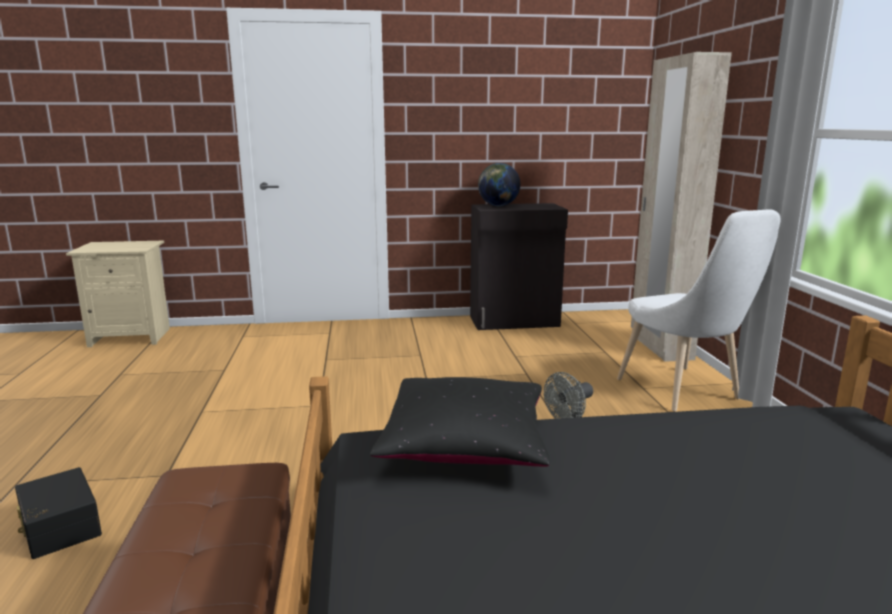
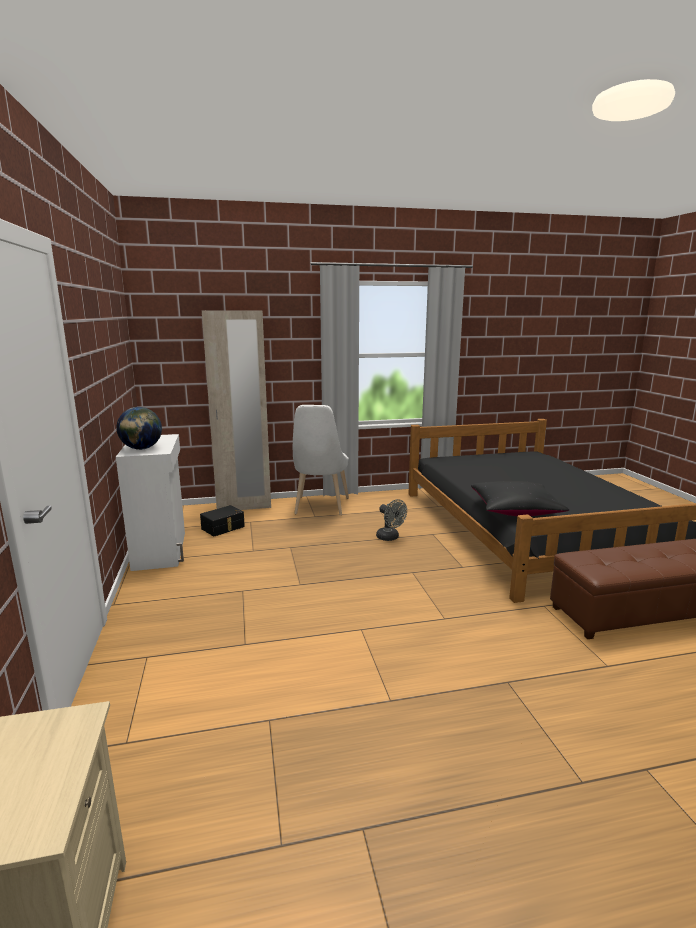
camera: 95 degrees left, 0 degrees up
black storage box [15,467,102,559] -> black storage box moved to [200,505,245,536]
black cabinet [470,203,568,330] -> white cabinet [116,434,185,571]
white chair [617,210,781,411] -> white chair turned 120 degrees clockwise [293,405,349,516]

